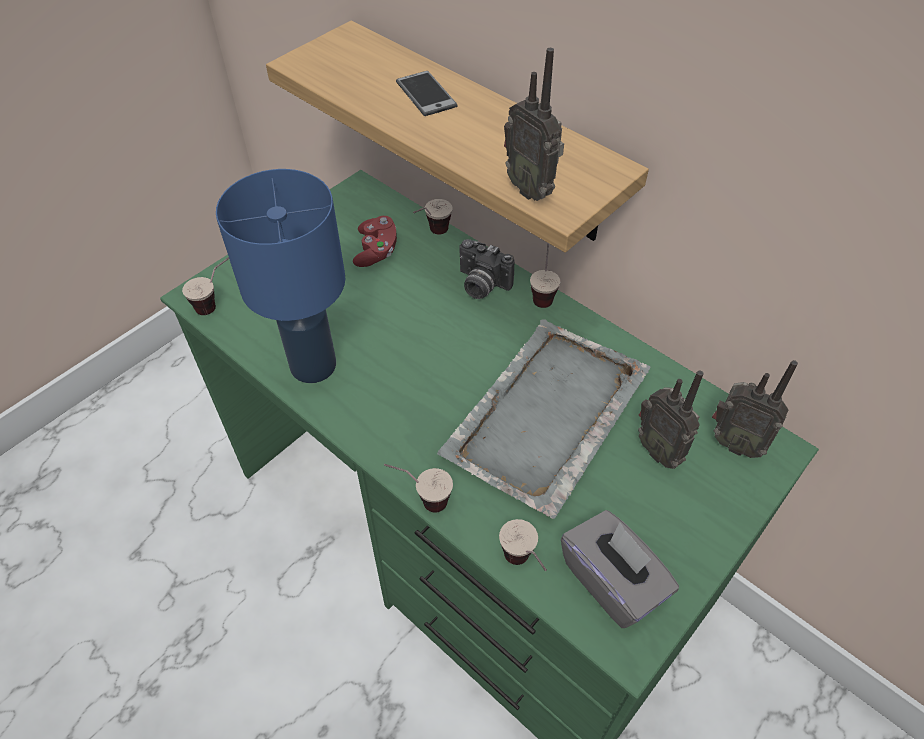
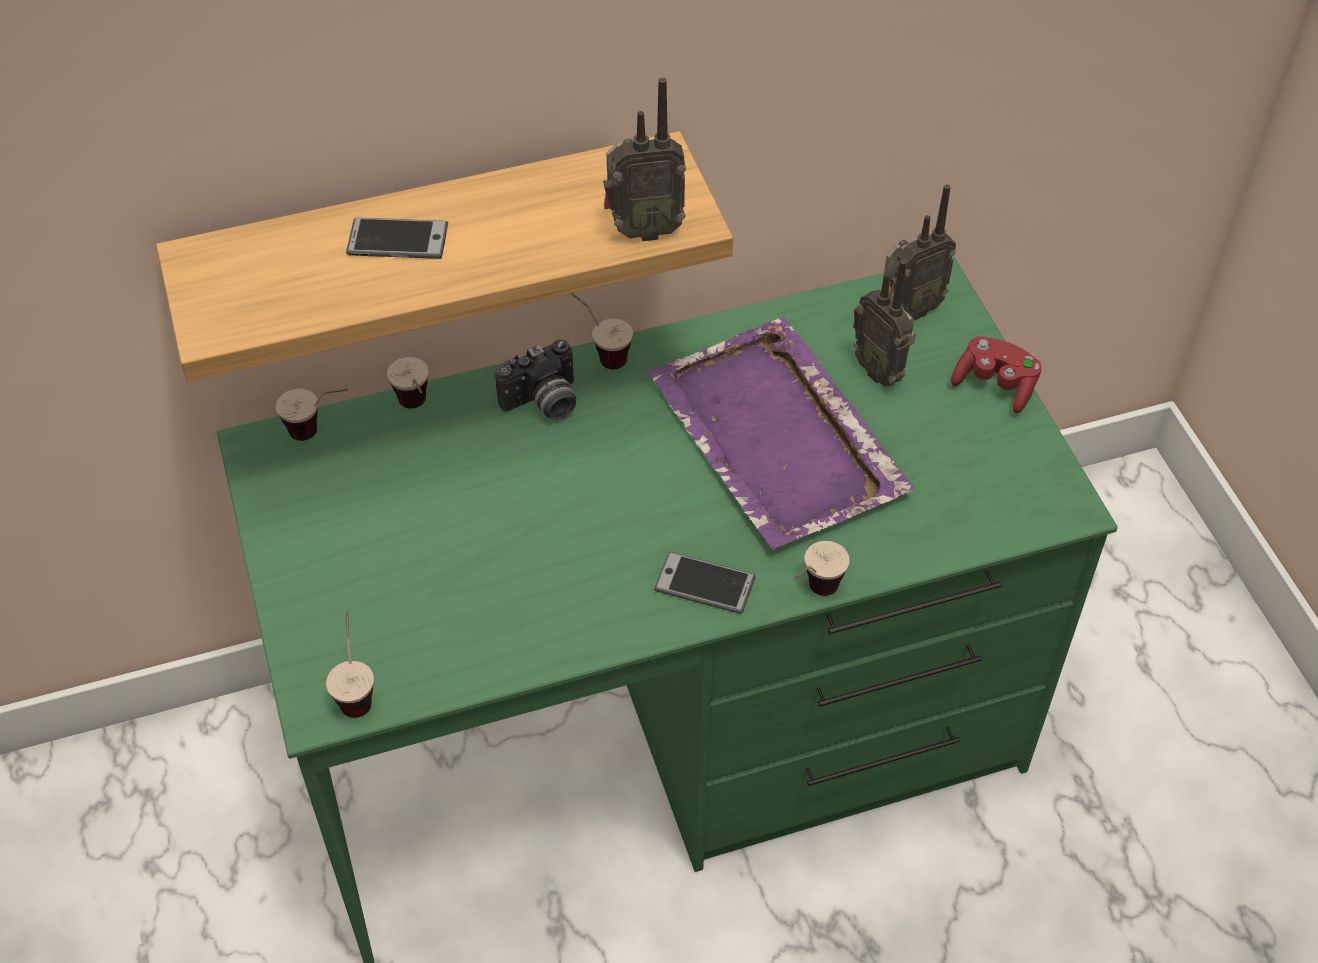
camera: 60 degrees left, 0 degrees up
blue table lamp [216,169,345,383] -> none
red game controller [353,216,397,267] -> red game controller moved to [951,336,1042,413]
grey tray [437,319,650,519] -> purple tray [647,317,915,550]
cup [499,519,547,571] -> cup moved to [276,388,348,441]
grey tissue box [561,510,679,628] -> none
radio [638,370,704,469] -> radio turned 60 degrees clockwise [853,259,916,386]
none -> phone [654,552,756,614]

